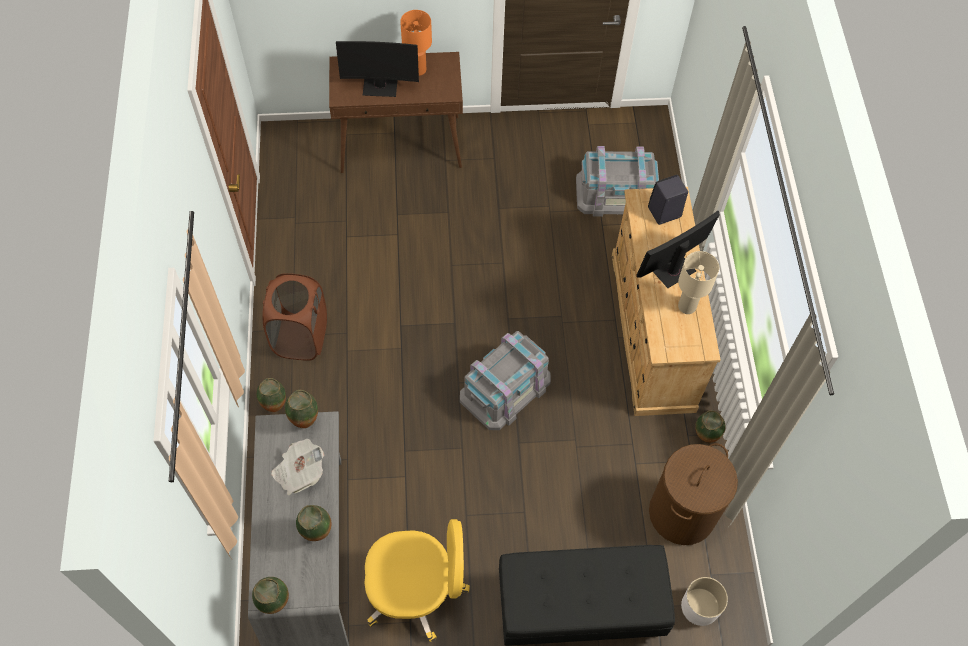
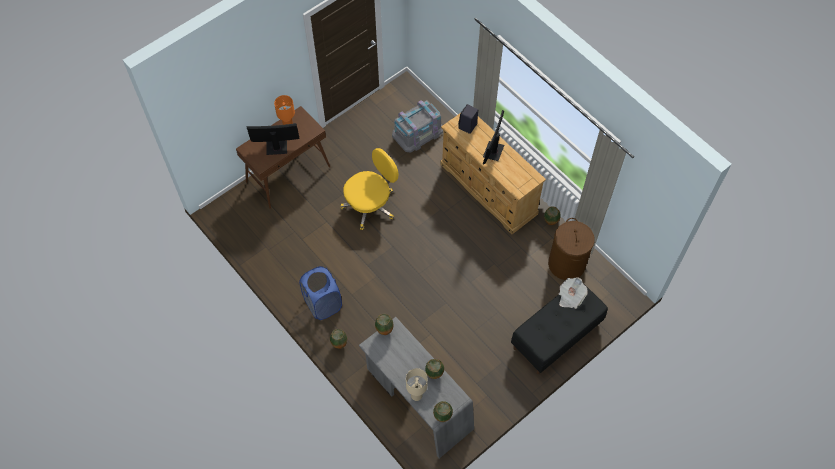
camera: 35 degrees left, 0 degrees up
brown laundry basket [262,273,327,361] -> blue laundry basket [299,266,342,320]
newspaper [272,439,324,495] -> newspaper moved to [559,277,588,309]
monitor [336,41,419,97] -> monitor turned 150 degrees counterclockwise [246,123,299,155]
yellow office chair [364,519,470,642] -> yellow office chair moved to [341,148,398,230]
grey storage box [460,331,551,430] -> none
beige table lamp [678,251,719,314] -> beige table lamp moved to [406,368,428,401]
white planter [681,577,728,626] -> none

